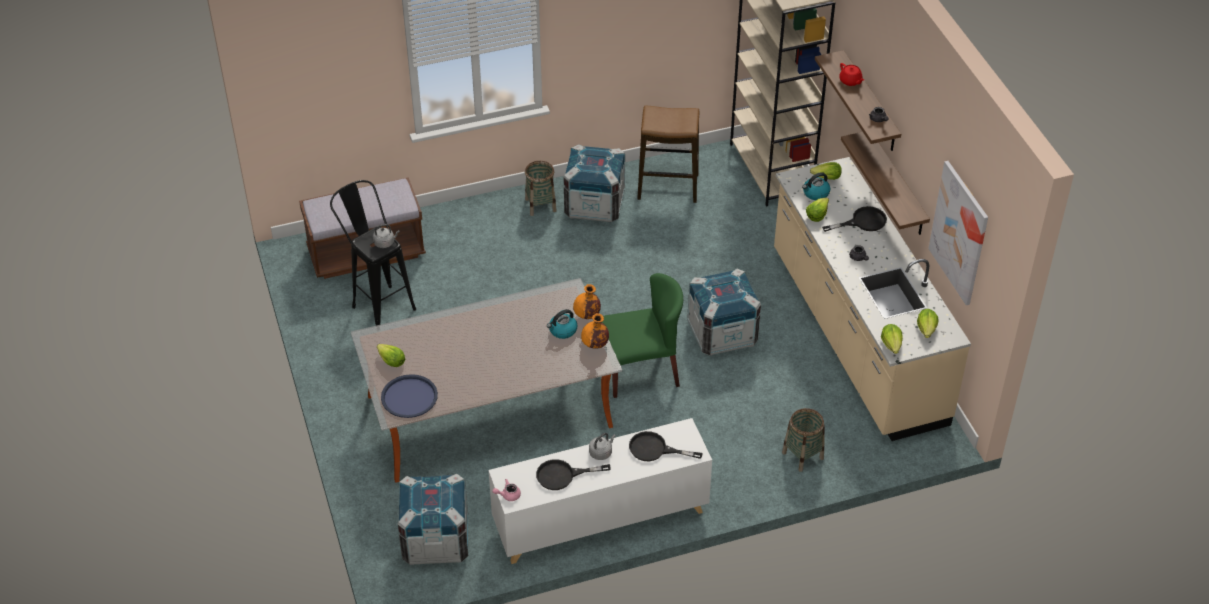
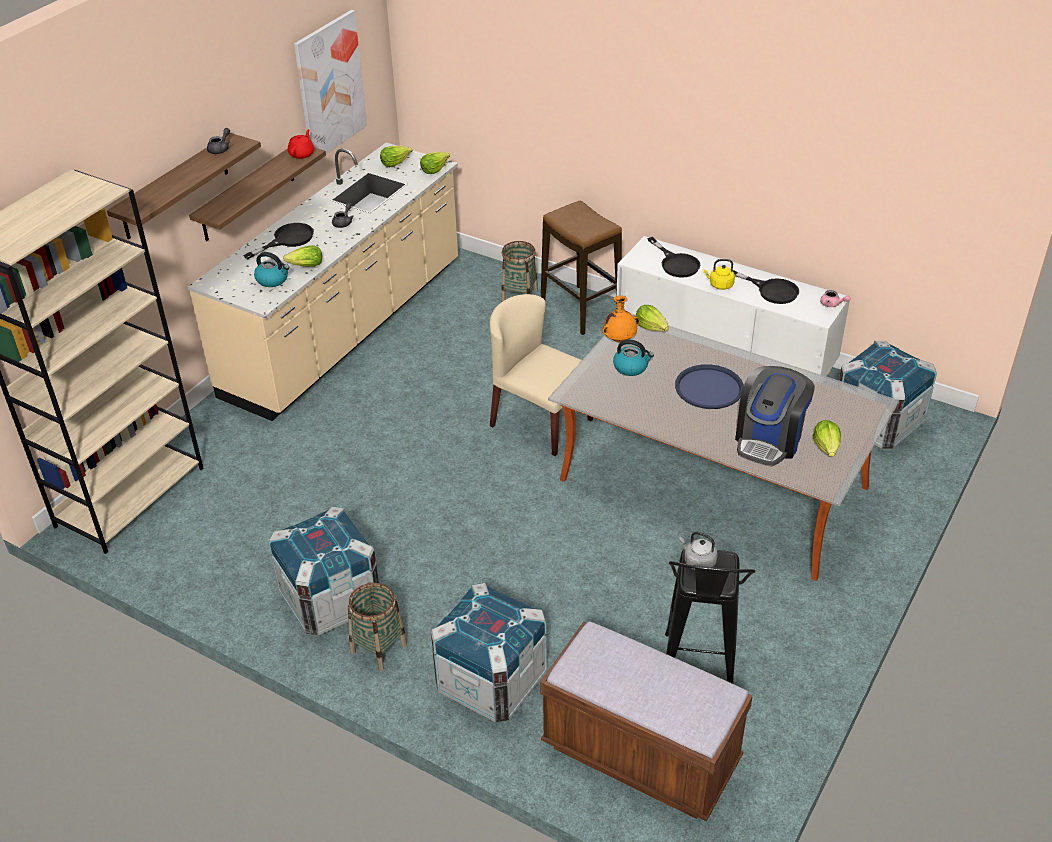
camera: 130 degrees left, 5 degrees down
blue tray [381,374,438,418] -> blue tray moved to [675,364,744,409]
orange vase [573,284,601,319] -> none
grey kettle [589,433,616,460] -> yellow kettle [703,259,735,290]
green chair [602,273,683,398] -> beige chair [490,294,593,456]
stool [637,106,699,203] -> stool moved to [541,200,622,335]
crate [687,268,761,356] -> crate moved to [431,583,547,723]
lettuce [810,162,842,180] -> lettuce moved to [635,305,669,331]
black frying pan [822,206,887,232] -> black frying pan turned 105 degrees clockwise [243,223,314,259]
red teapot [839,63,864,86] -> red teapot moved to [288,129,314,159]
none -> coffee machine [735,366,815,466]

